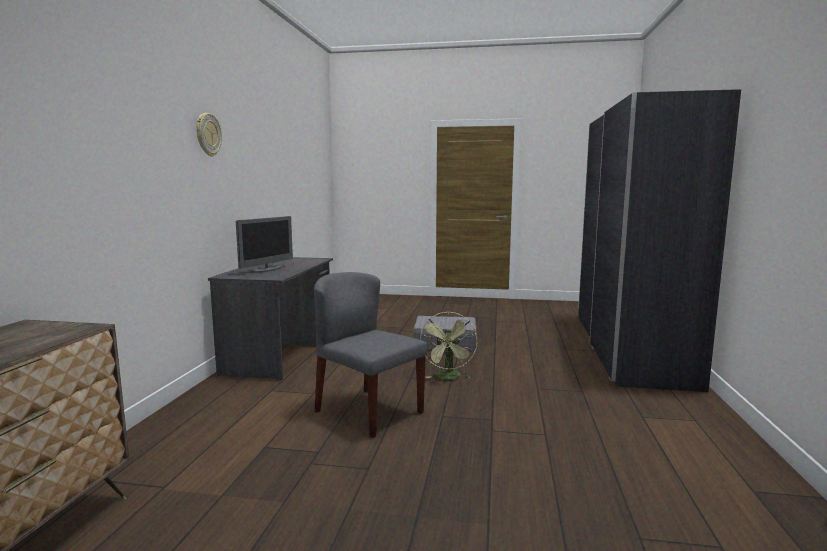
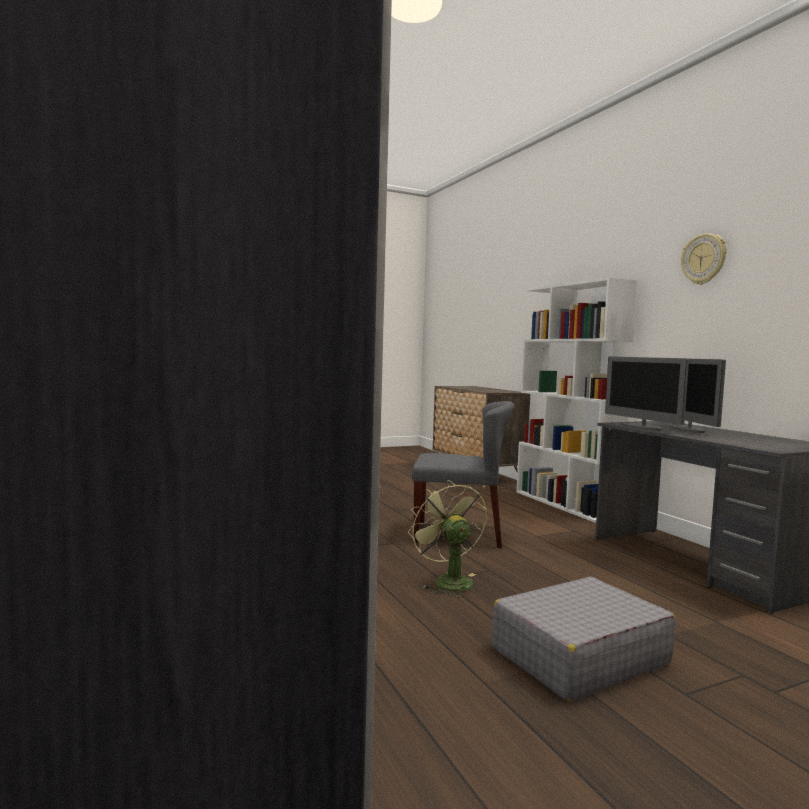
camera: 145 degrees right, 5 degrees down
none -> white bookcase [516,277,637,523]
none -> monitor [605,356,689,431]

